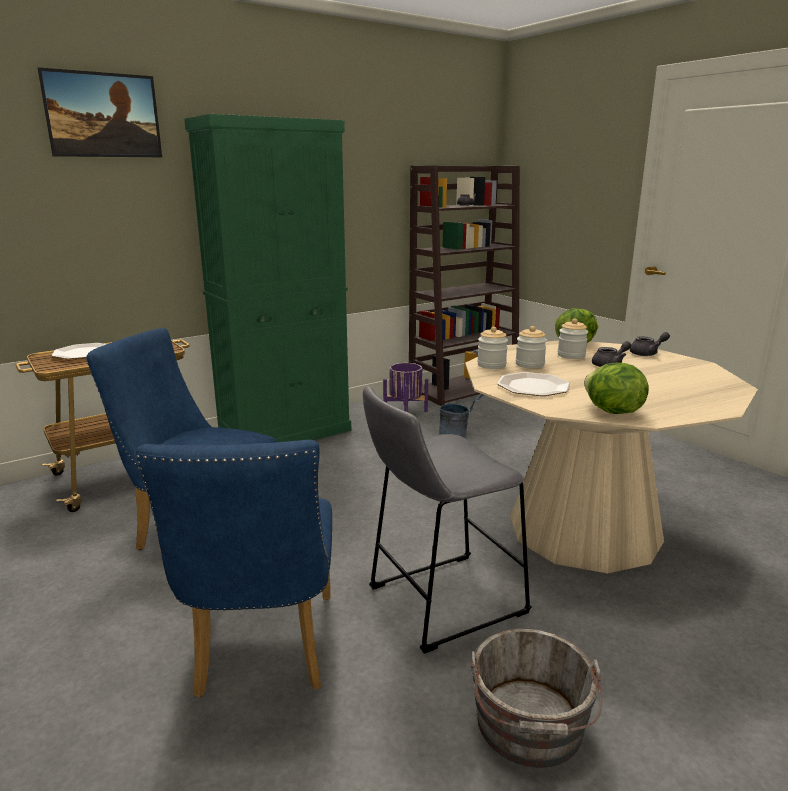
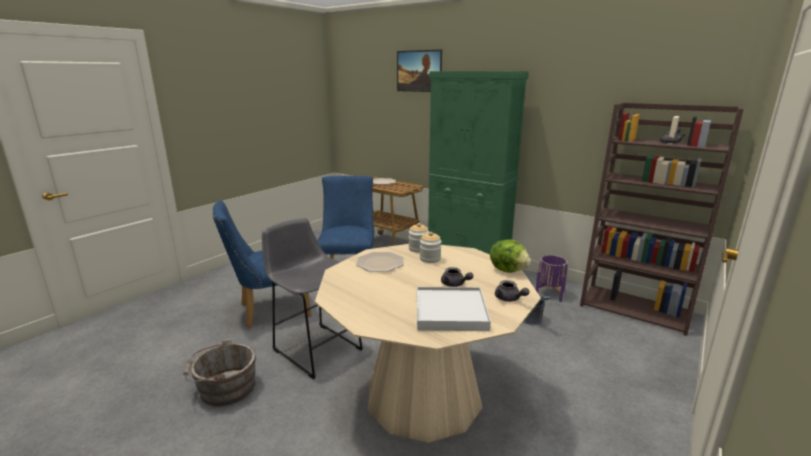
camera: 70 degrees right, 0 degrees up
jar [557,319,588,359] -> none
lettuce [584,363,649,414] -> none
none -> white tray [417,287,491,331]

